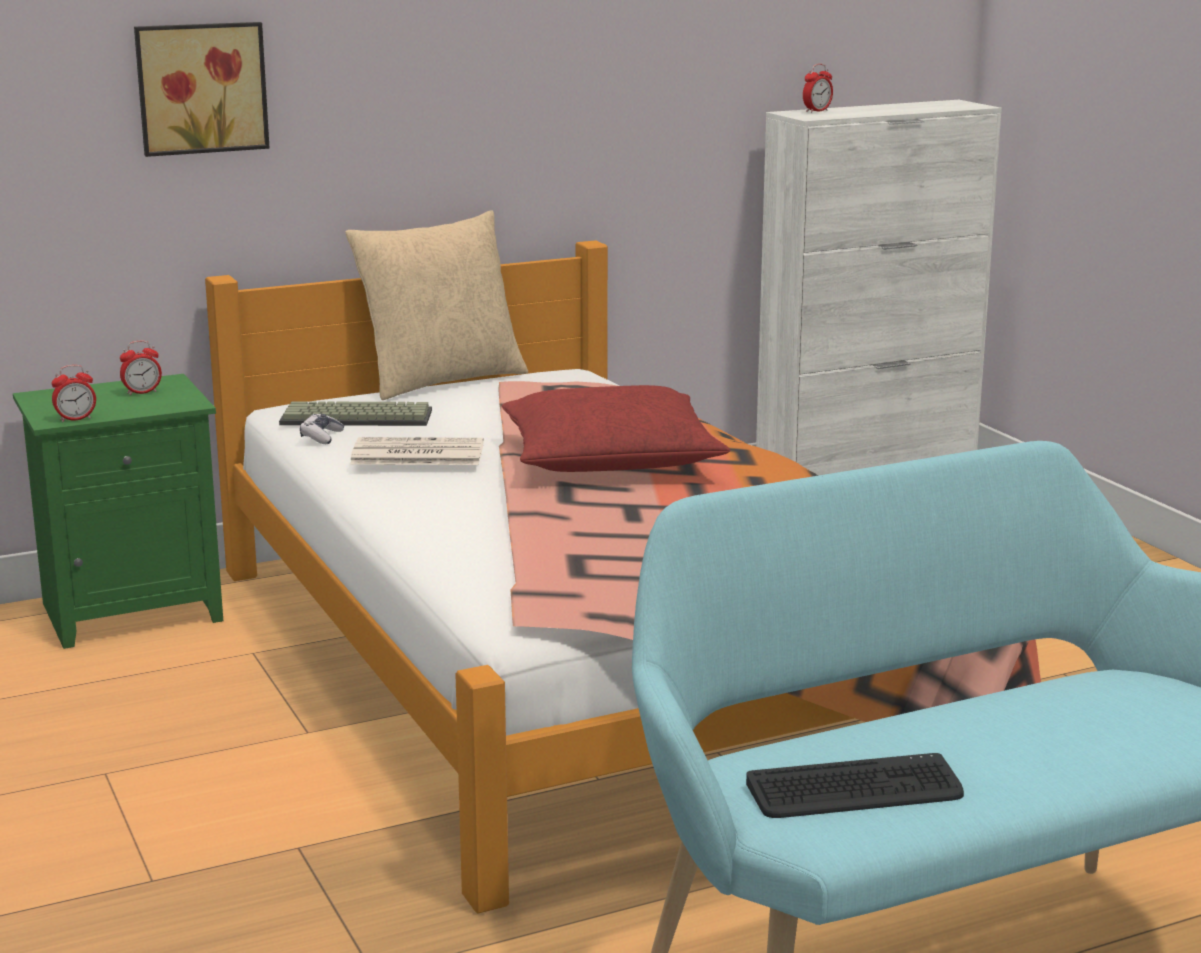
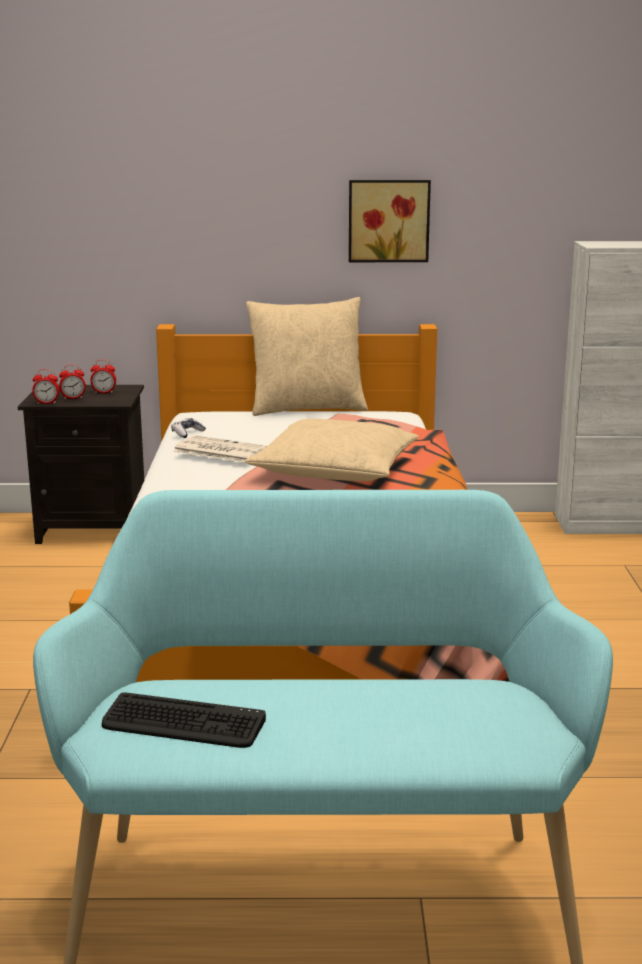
camera: 25 degrees right, 0 degrees up
green nightstand [13,374,223,649] -> black nightstand [18,385,144,544]
picture [134,22,270,157] -> picture moved to [349,180,431,262]
keyboard [279,401,432,426] -> none
red pillow [502,385,730,472] -> beige pillow [245,419,419,481]
alarm clock [803,64,833,113] -> alarm clock moved to [59,365,86,399]

